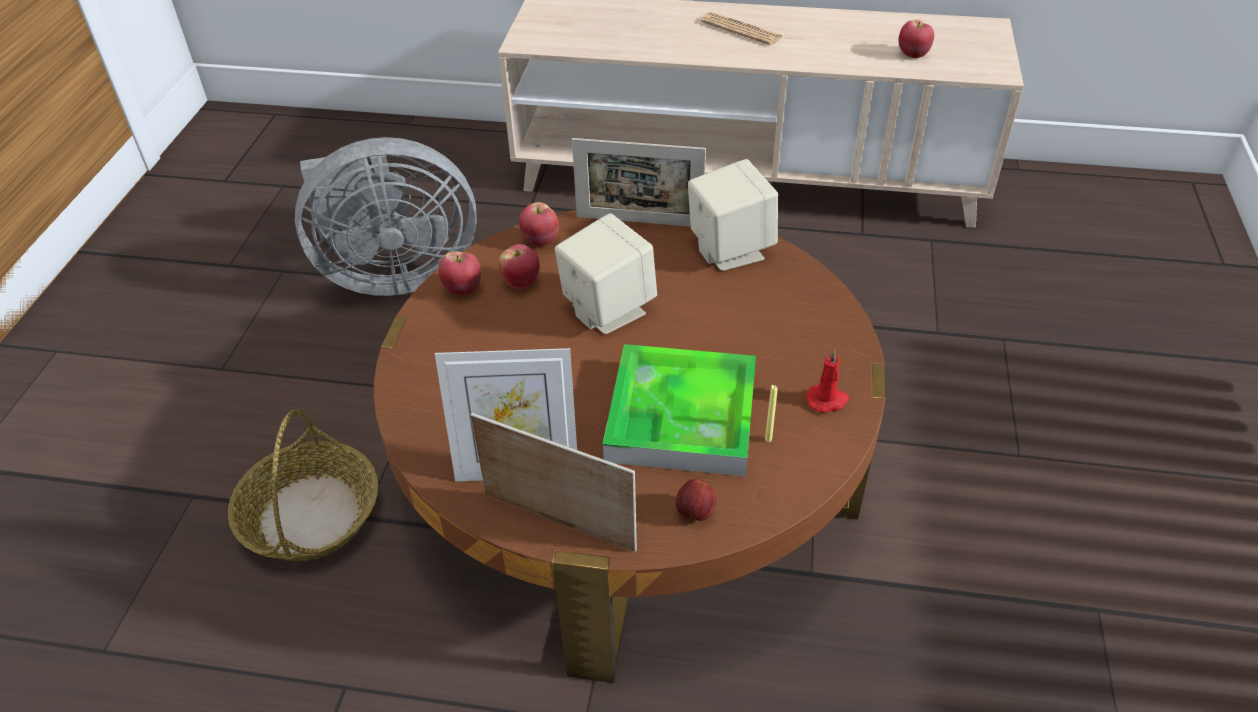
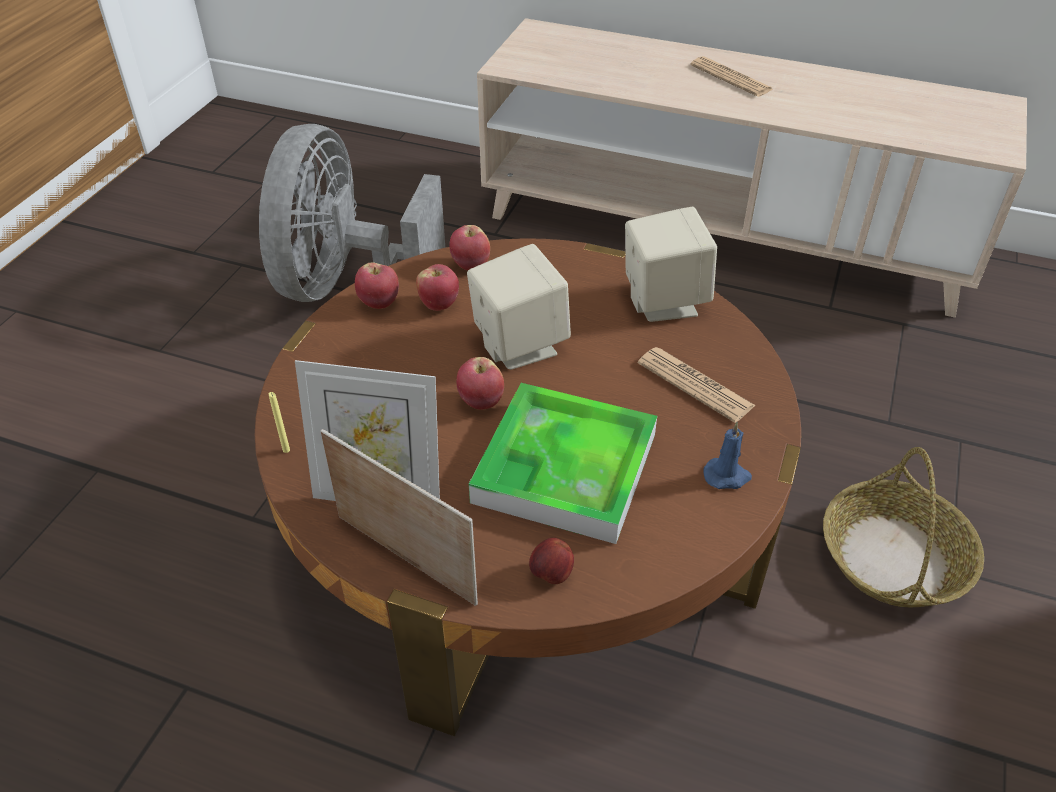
camera: 10 degrees right, 0 degrees up
basket [228,409,378,561] -> basket moved to [823,447,984,608]
grey fan [295,137,477,296] -> grey fan turned 105 degrees clockwise [259,124,445,302]
picture frame [572,138,706,227] -> none
yellow candle [765,385,778,442] -> yellow candle moved to [269,392,290,453]
red candle [805,349,849,413] -> blue candle [703,422,752,489]
apple [898,20,934,58] -> apple moved to [456,357,504,410]
none -> newspaper [638,347,756,423]

